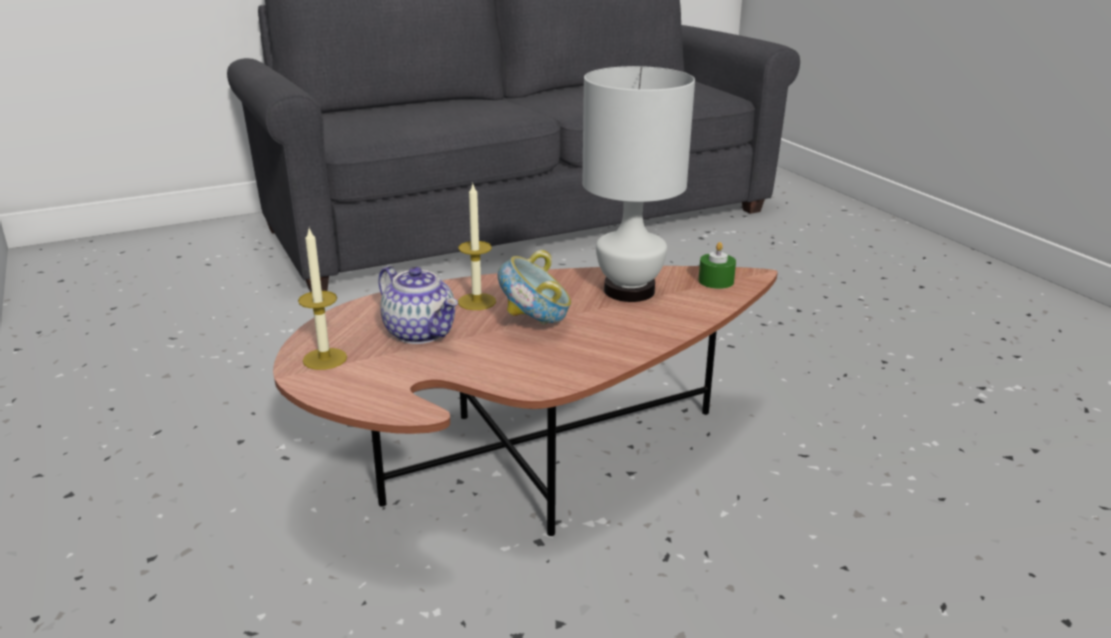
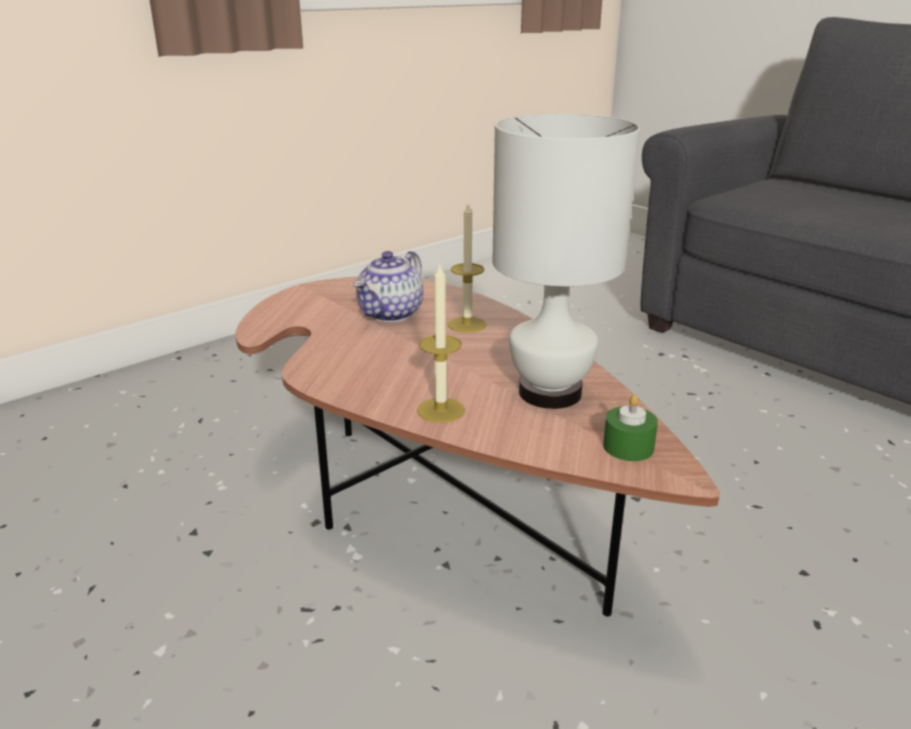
camera: 75 degrees right, 0 degrees up
candle [298,229,347,370] -> candle moved to [417,262,465,423]
bowl [498,250,571,325] -> none

